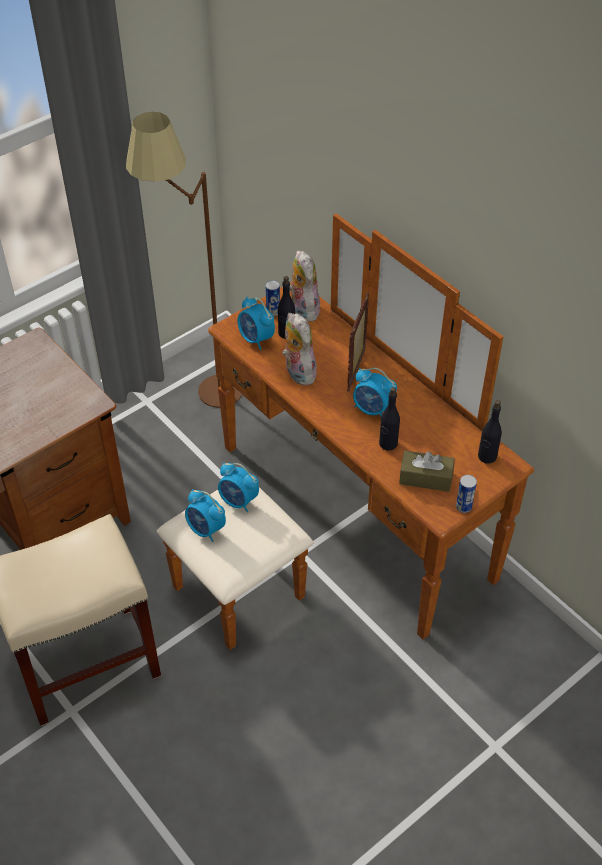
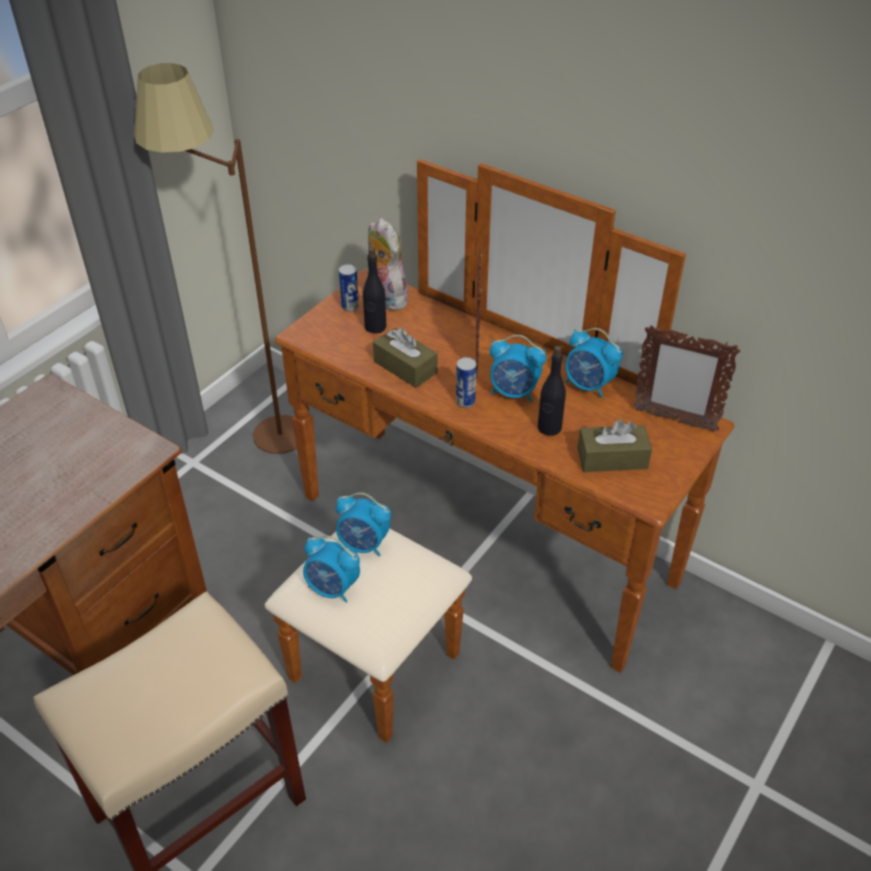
camera: 15 degrees left, 5 degrees down
alarm clock [237,296,275,350] -> alarm clock moved to [565,328,623,398]
plush toy [282,313,317,385] -> brown tissue box [373,328,438,388]
can [456,475,477,513] -> can moved to [456,357,477,408]
black bottle [478,400,502,464] -> picture frame [633,325,740,432]

